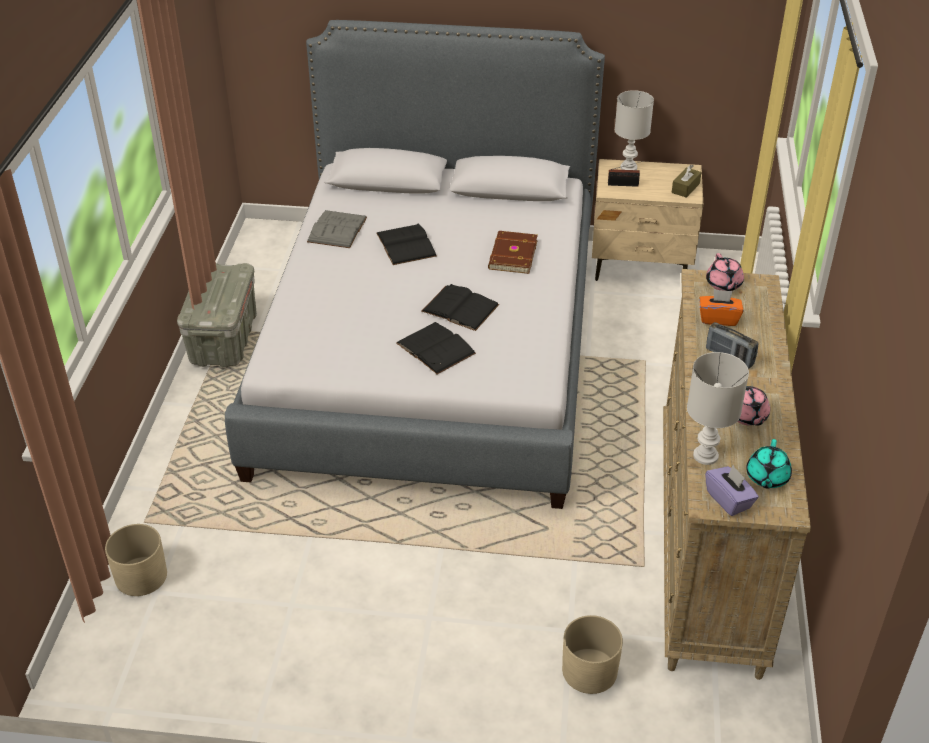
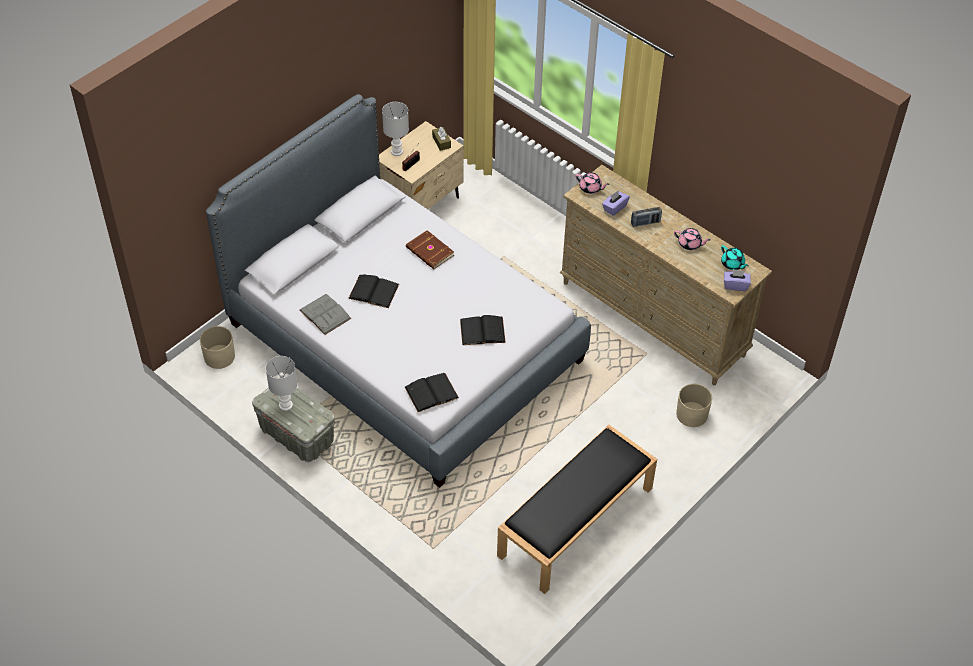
camera: 55 degrees left, 10 degrees up
beige planter [105,524,167,596] -> beige planter moved to [200,326,235,369]
black book [421,284,499,331] -> black book moved to [405,373,459,412]
white table lamp [687,352,749,465] -> white table lamp moved to [266,356,297,411]
orange tissue box [700,289,743,326] -> purple tissue box [602,191,630,216]
none -> black bench [497,425,657,594]

